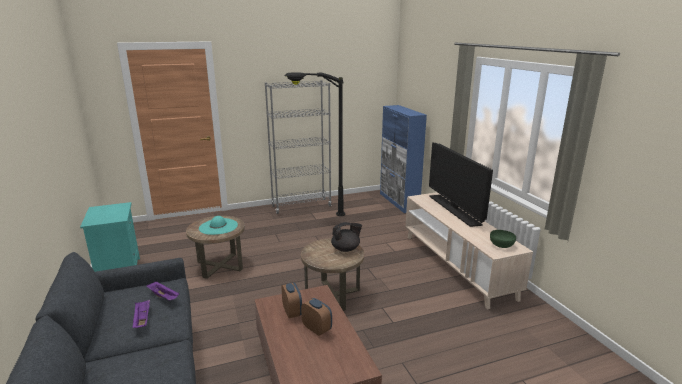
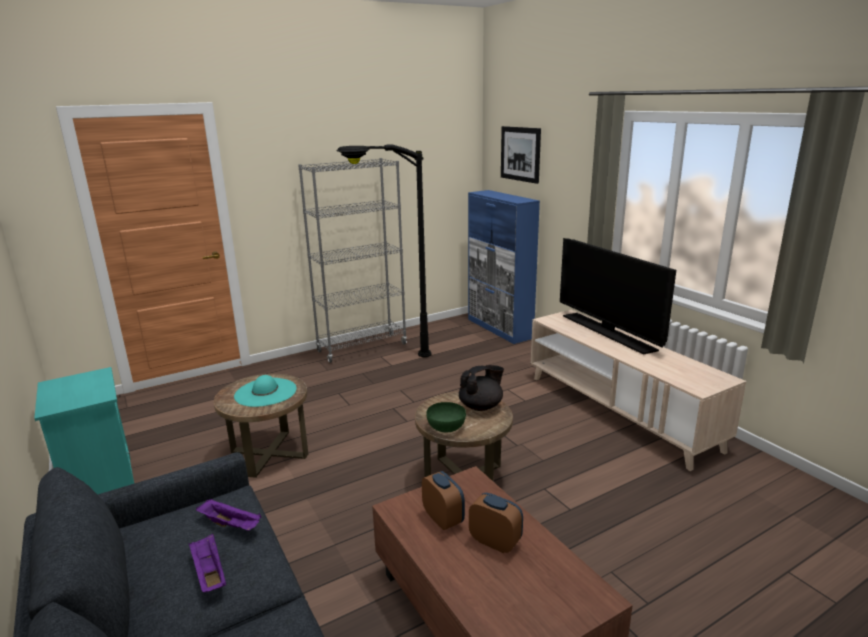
camera: 10 degrees left, 0 degrees up
green bowl [490,230,516,248] -> green bowl moved to [426,402,466,432]
none -> picture [501,126,541,184]

